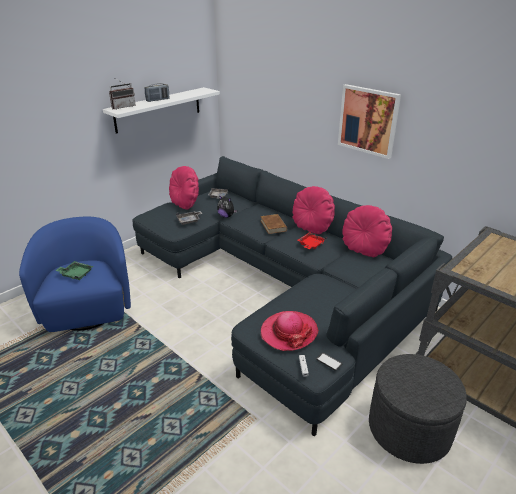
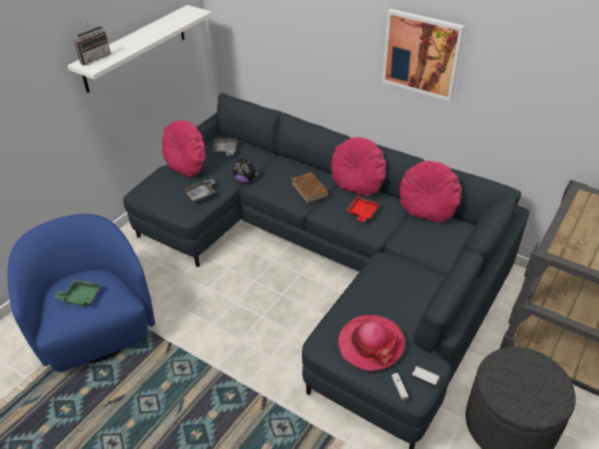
camera: 10 degrees left, 10 degrees up
radio [145,83,169,102] -> none

